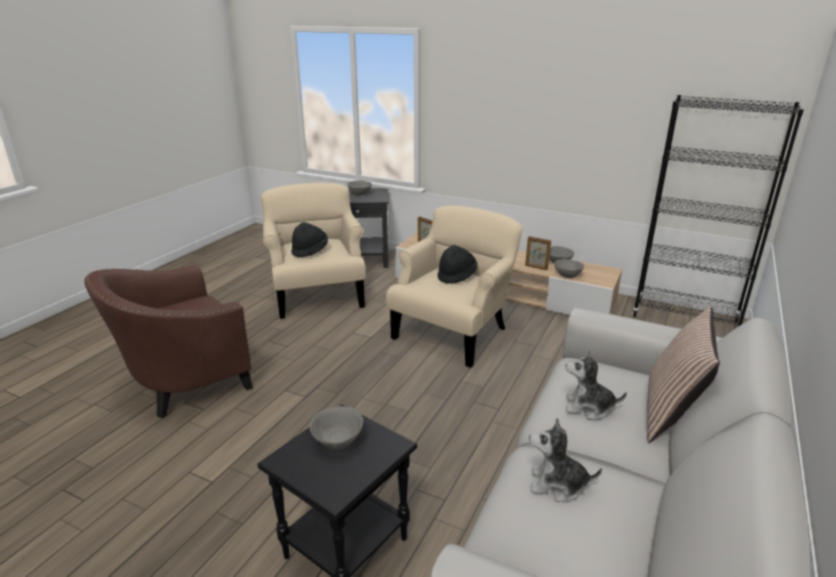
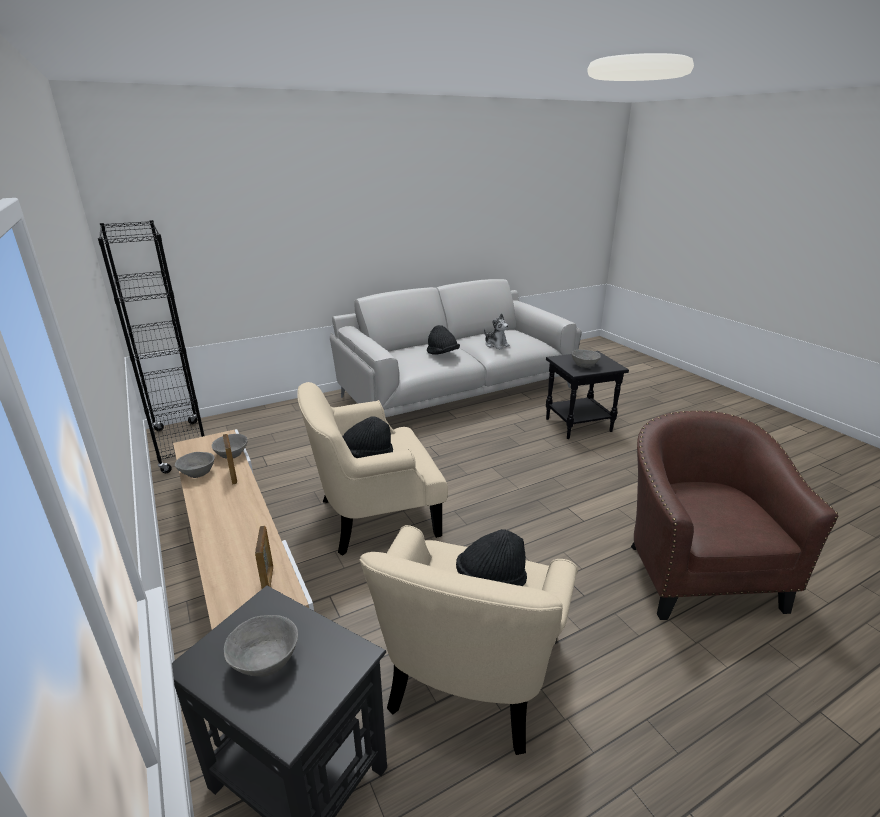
camera: 145 degrees left, 0 degrees up
brown armchair [84,264,253,418] -> brown armchair turned 90 degrees counterclockwise [631,411,838,620]
plush toy [566,351,627,420] -> black hat [427,325,460,355]
pillow [647,306,720,443] -> none

